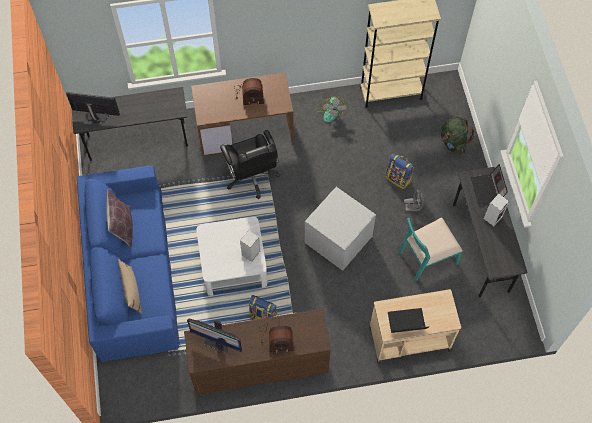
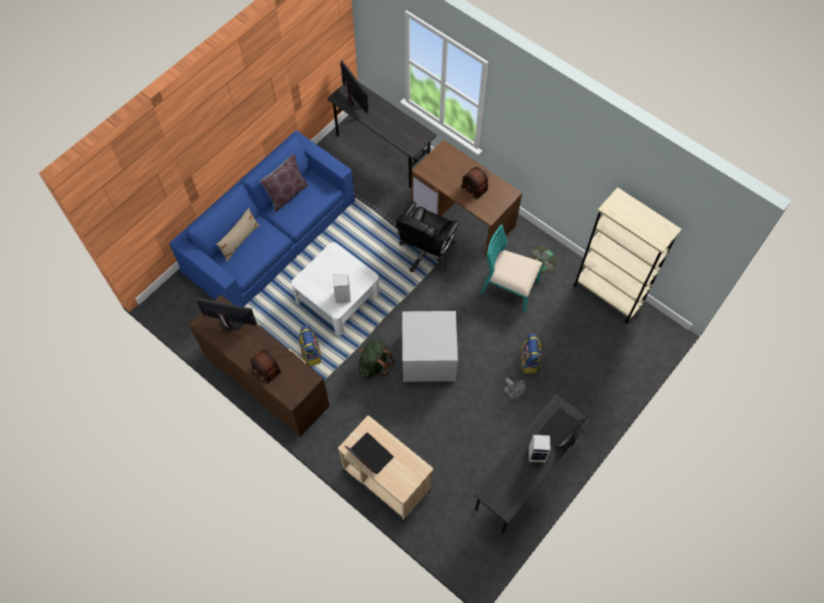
camera: 50 degrees right, 0 degrees up
monitor [187,319,242,353] -> monitor turned 120 degrees clockwise [196,298,257,331]
turquoise chair [398,217,463,281] -> turquoise chair moved to [481,225,543,313]
green backpack [441,117,475,155] -> green backpack moved to [359,339,395,379]

